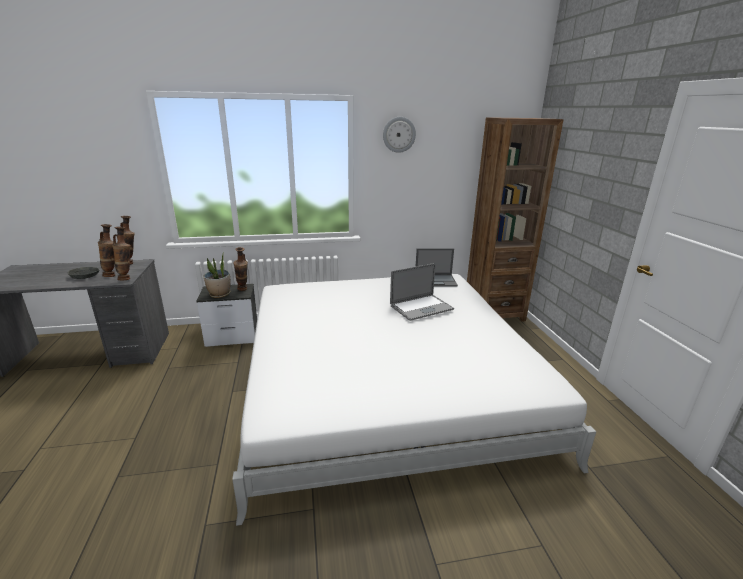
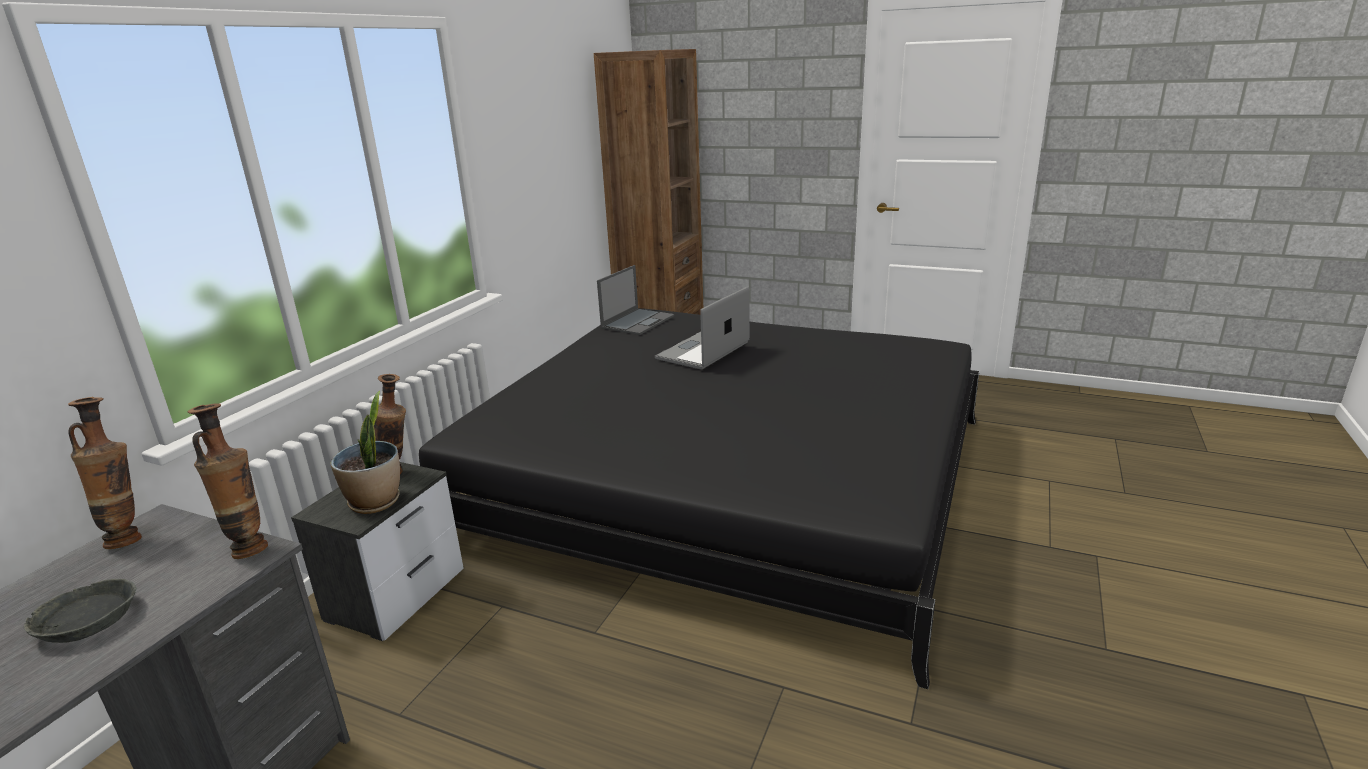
camera: 55 degrees left, 0 degrees up
vase [98,224,115,277] -> none
white bed [232,274,596,526] -> black bed [419,308,979,689]
wall clock [383,117,416,153] -> none
laptop [390,263,454,321] -> laptop turned 150 degrees counterclockwise [655,286,750,370]

